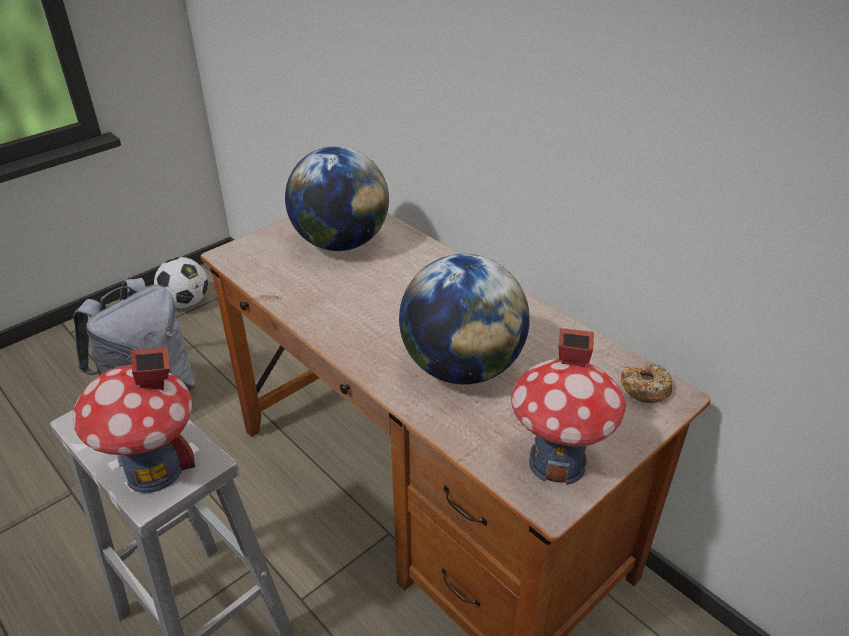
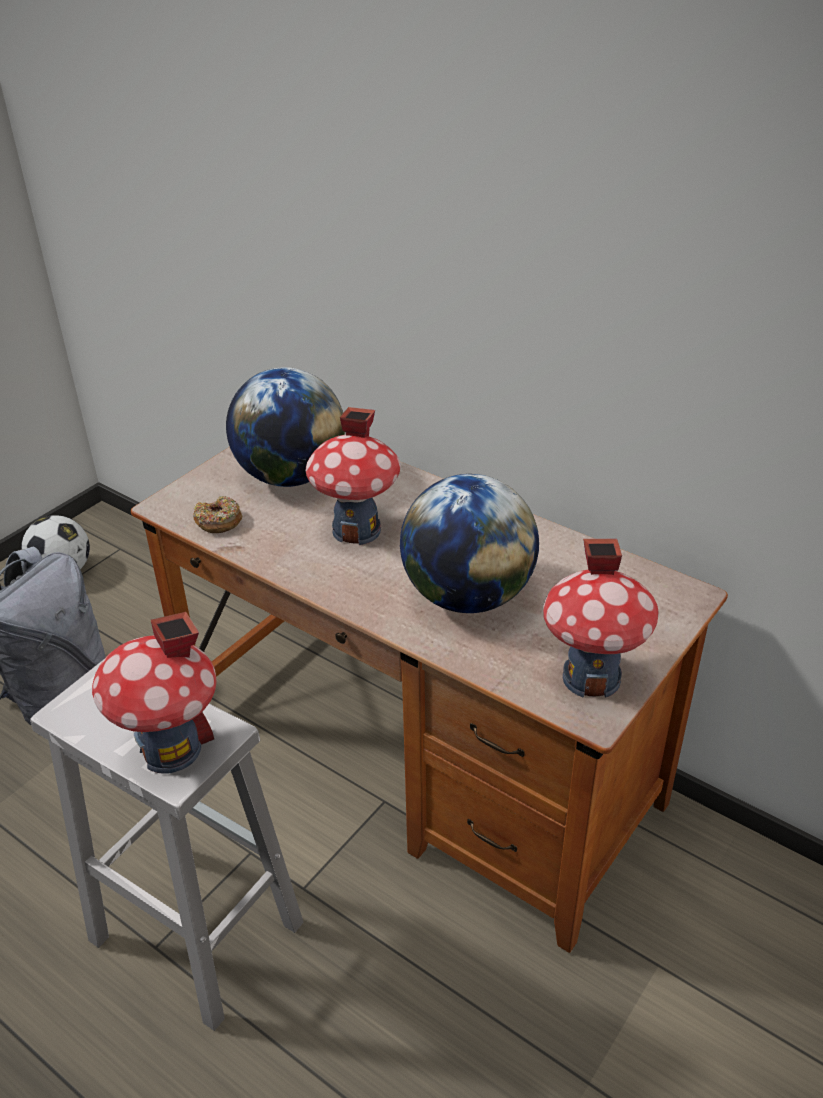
camera: 10 degrees left, 0 degrees up
donut [621,361,673,403] -> donut moved to [193,496,242,533]
none -> toy house [306,407,401,545]

